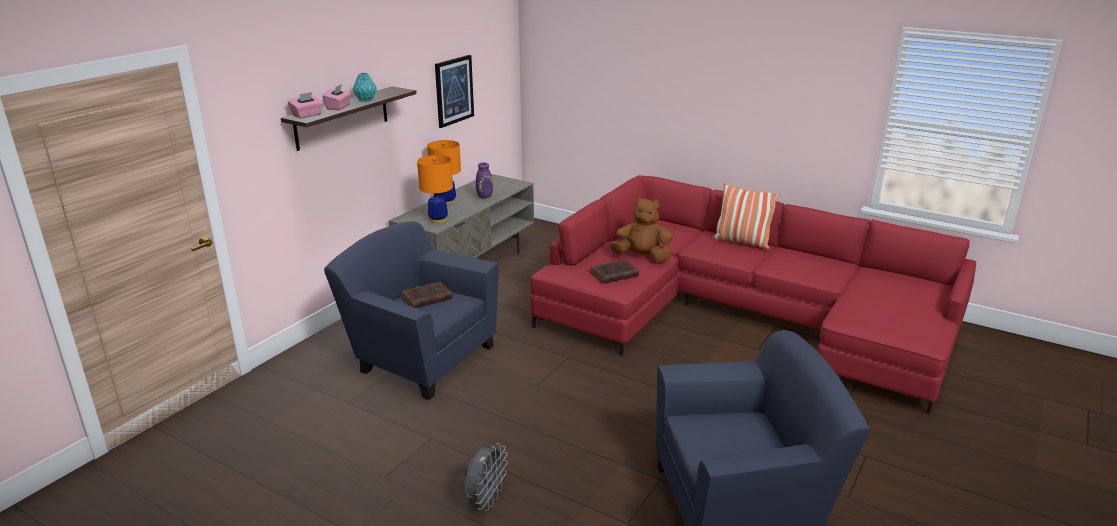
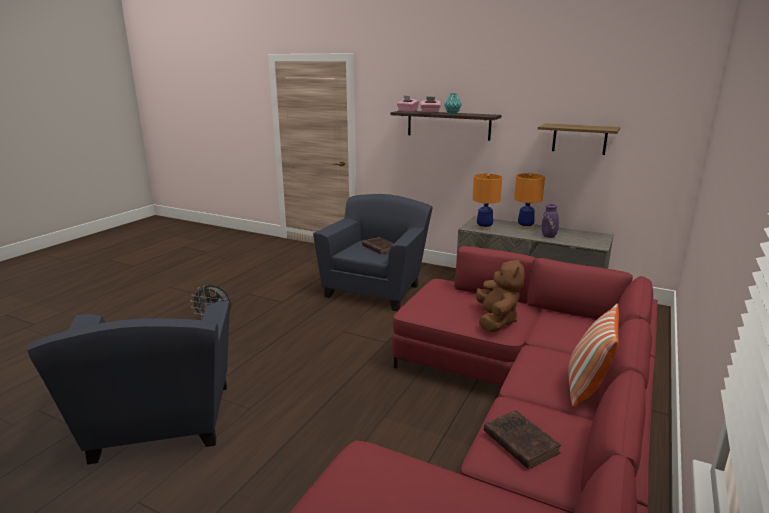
camera: 85 degrees right, 5 degrees down
picture [435,55,474,128] -> shelf [538,123,620,155]
brown book [590,260,639,284] -> brown book moved to [484,410,561,469]

